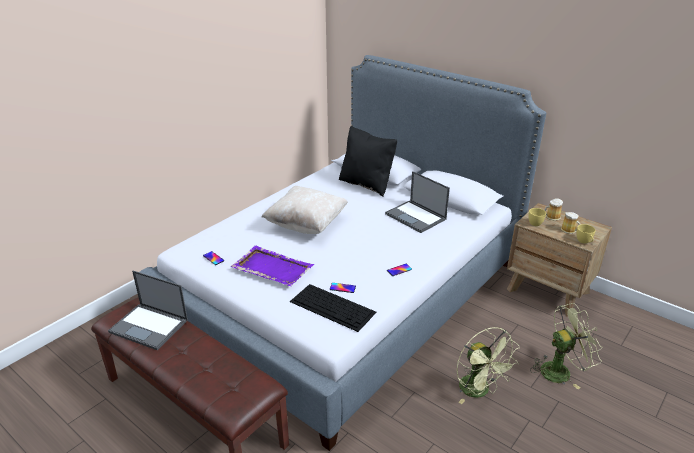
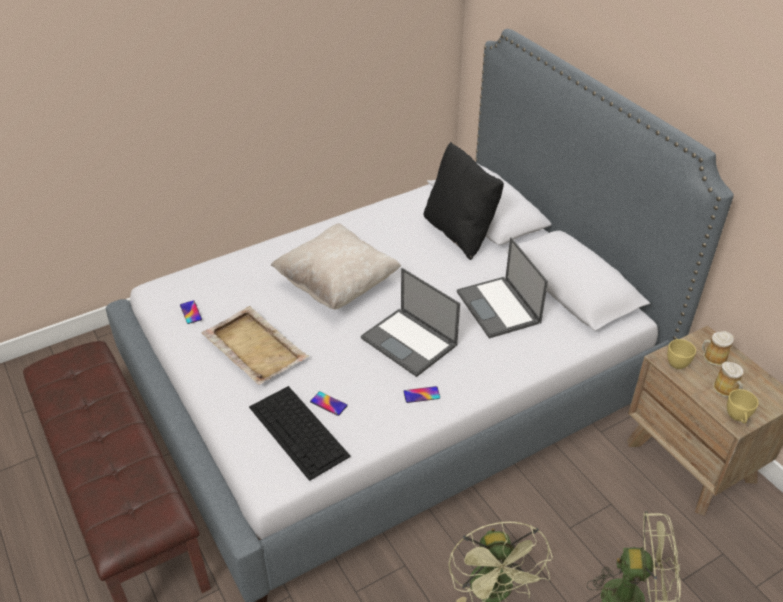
camera: 20 degrees right, 10 degrees up
laptop [108,271,188,350] -> laptop moved to [361,268,460,377]
purple tray [231,246,314,286] -> beige tray [201,306,309,385]

